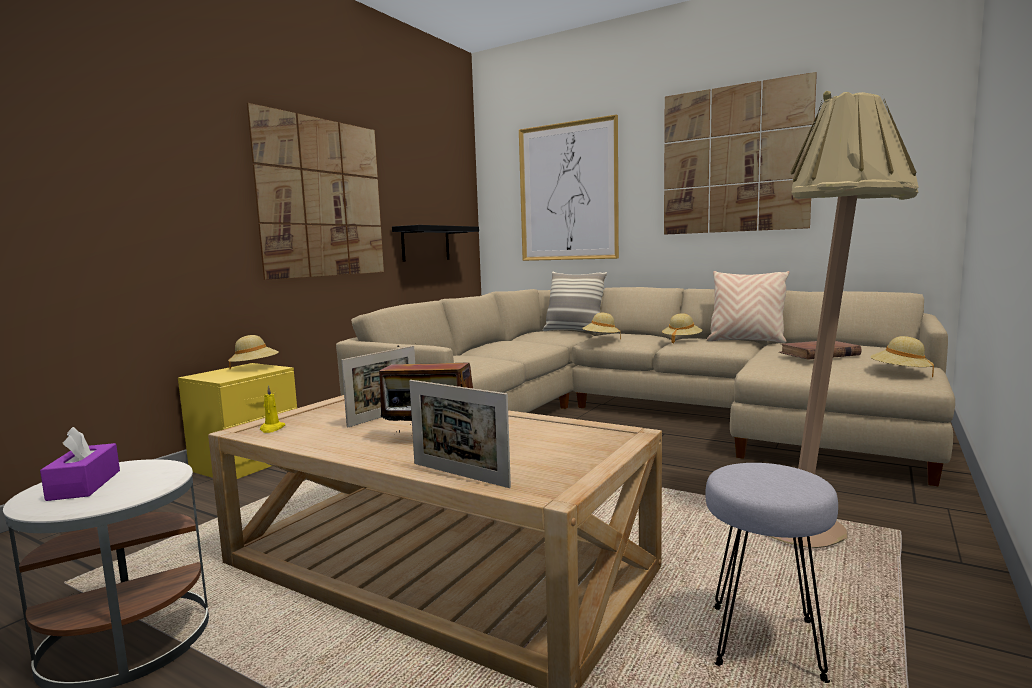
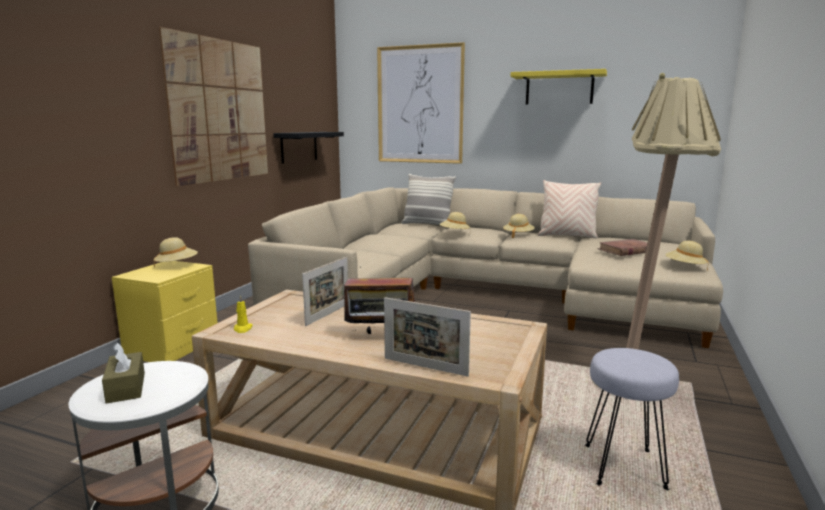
camera: 10 degrees left, 5 degrees up
purple tissue box [40,427,120,501] -> brown tissue box [102,343,145,404]
picture [664,72,817,235] -> yellow shelf [511,69,607,105]

